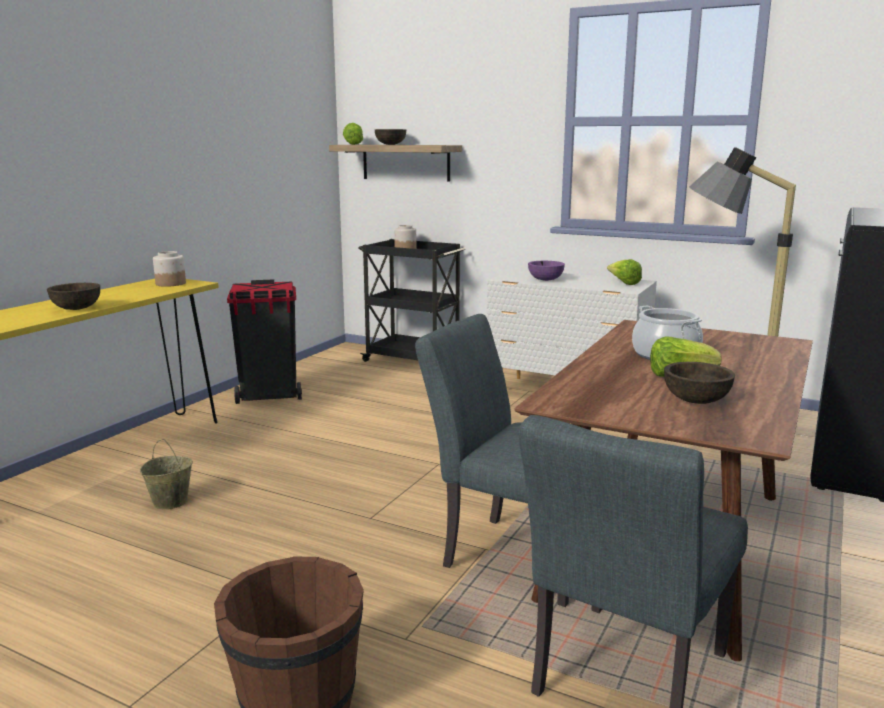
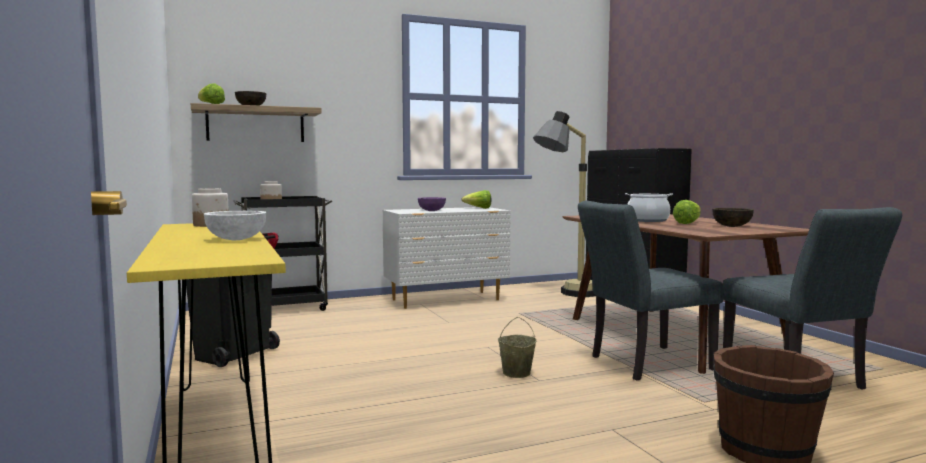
camera: 50 degrees left, 10 degrees down
brown bowl [47,283,100,310] -> white bowl [204,211,267,240]
beige bucket [140,439,193,509] -> beige bucket moved to [498,317,537,378]

